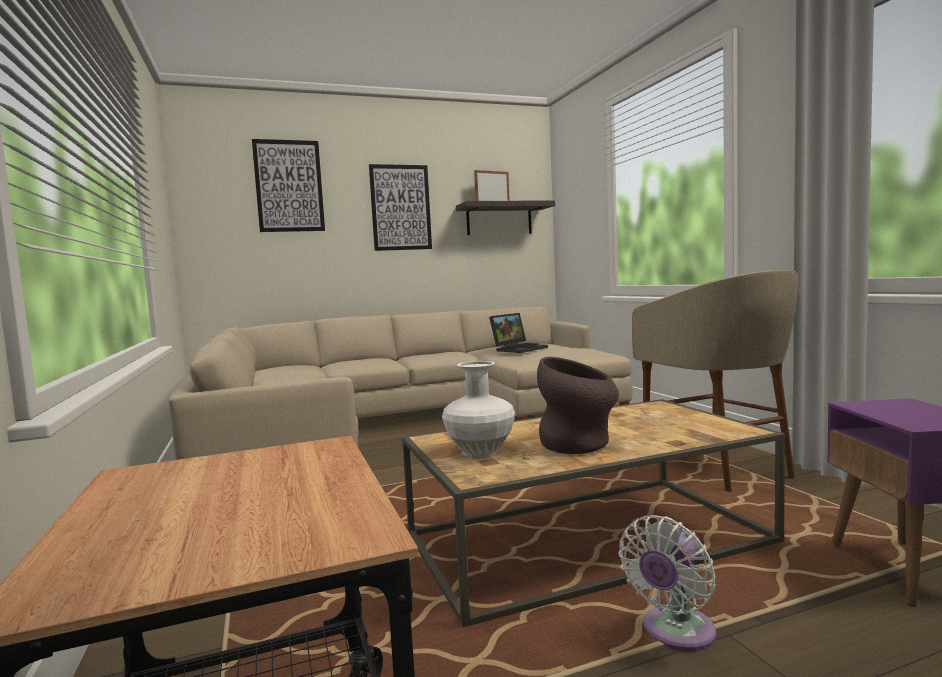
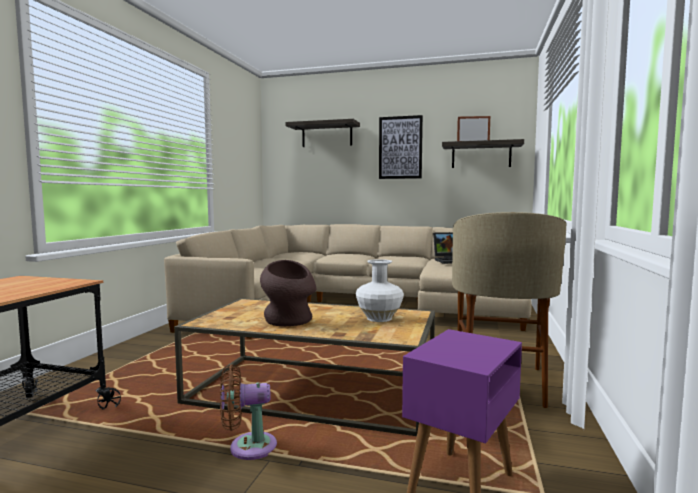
camera: 35 degrees right, 0 degrees up
picture [252,139,325,232] -> shelf [285,119,360,147]
white vase [442,361,515,457] -> white vase moved to [356,259,404,322]
white fan [619,515,716,652] -> brown fan [220,364,277,460]

